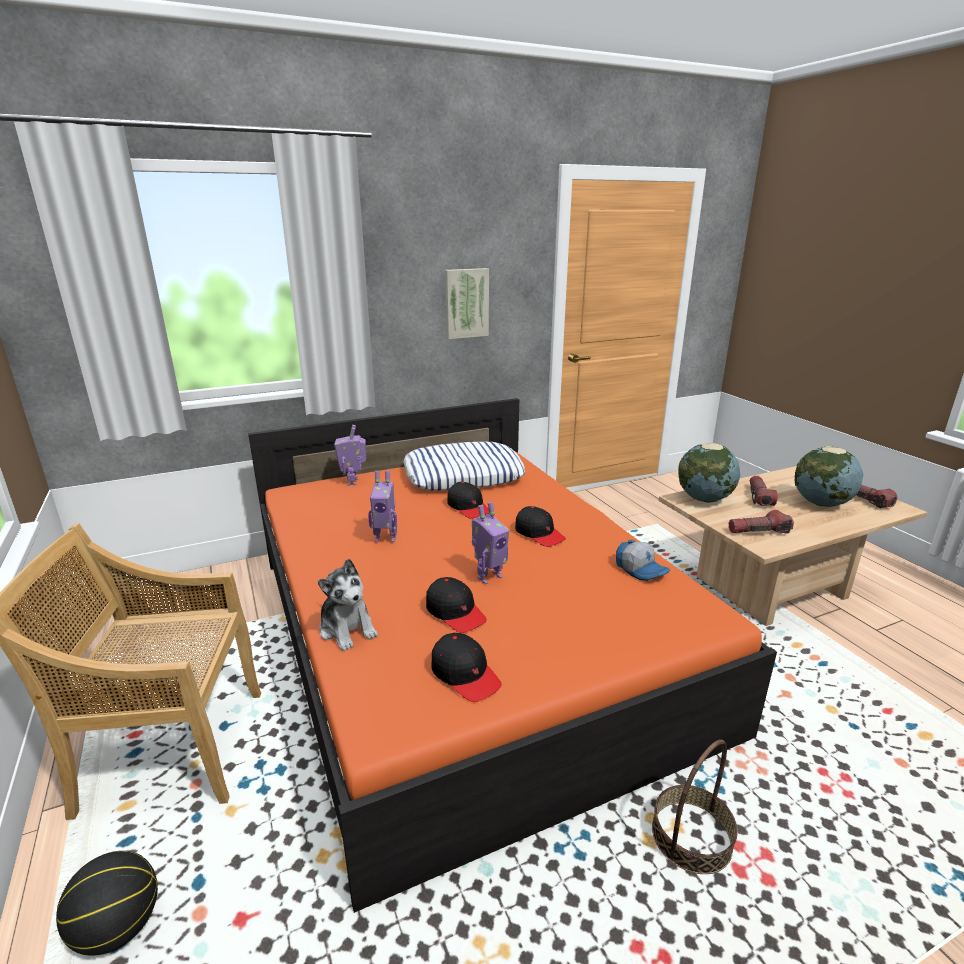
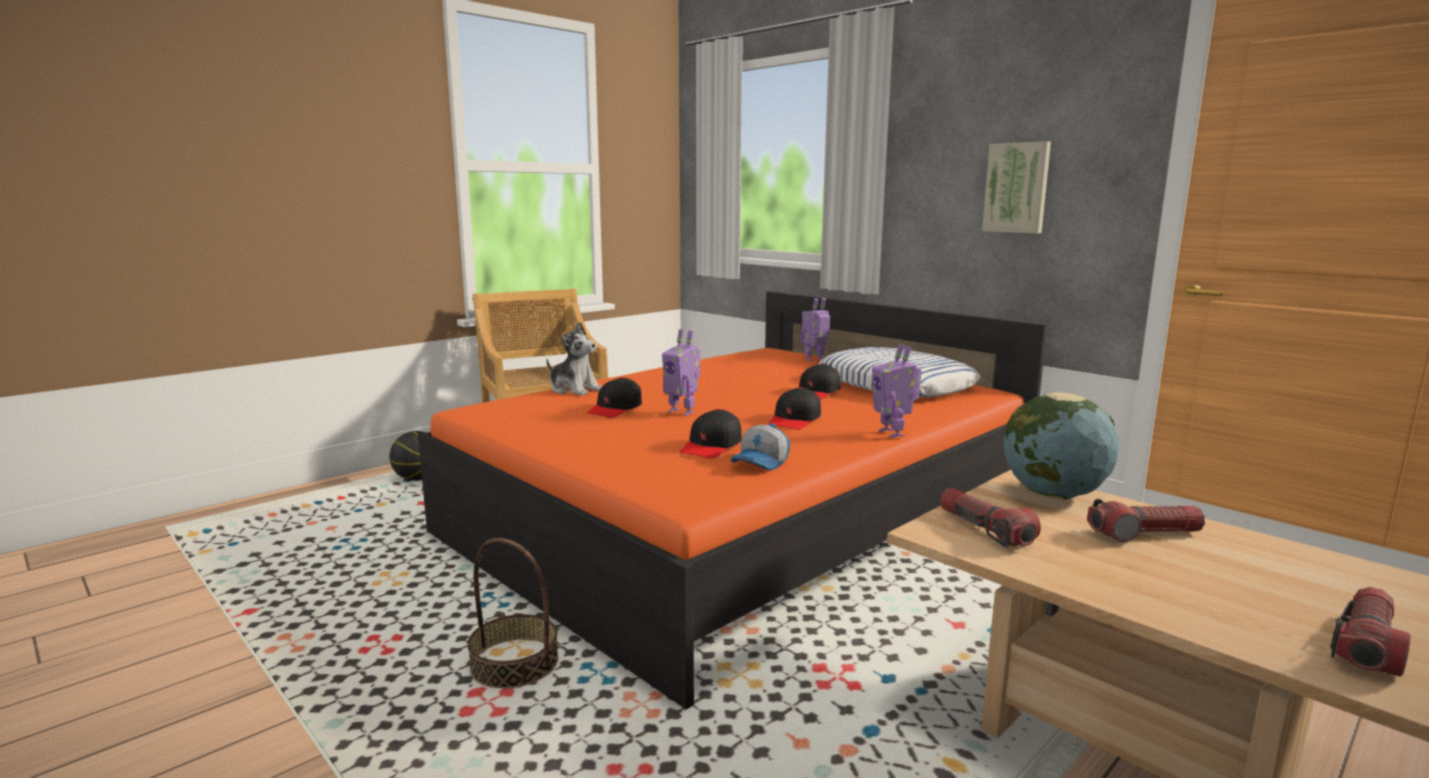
camera: 70 degrees right, 10 degrees down
plush toy [318,558,378,651] -> plush toy turned 90 degrees counterclockwise [546,322,602,396]
toy robot [368,471,397,542] -> toy robot moved to [872,344,922,438]
black cap [431,632,502,702] -> black cap moved to [680,409,742,459]
globe [795,446,864,507] -> none

